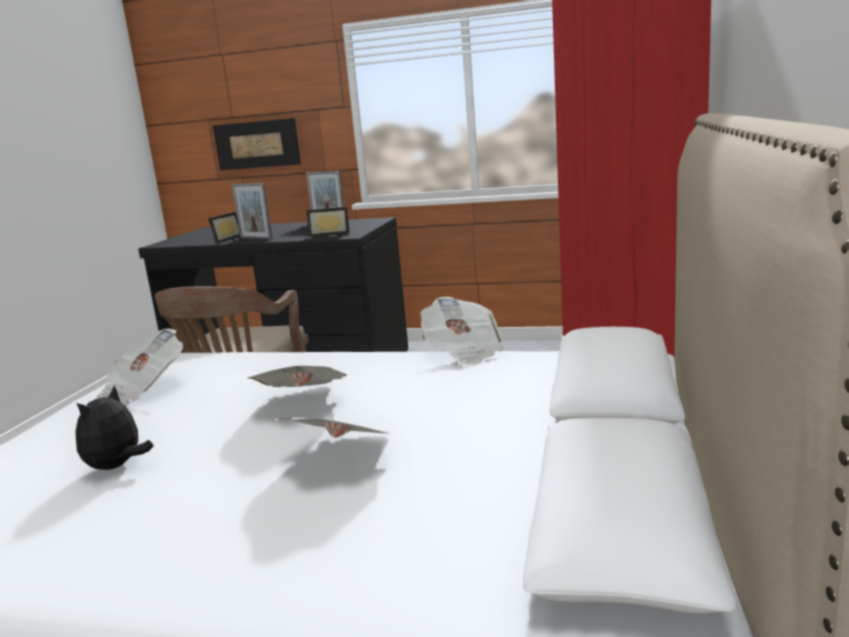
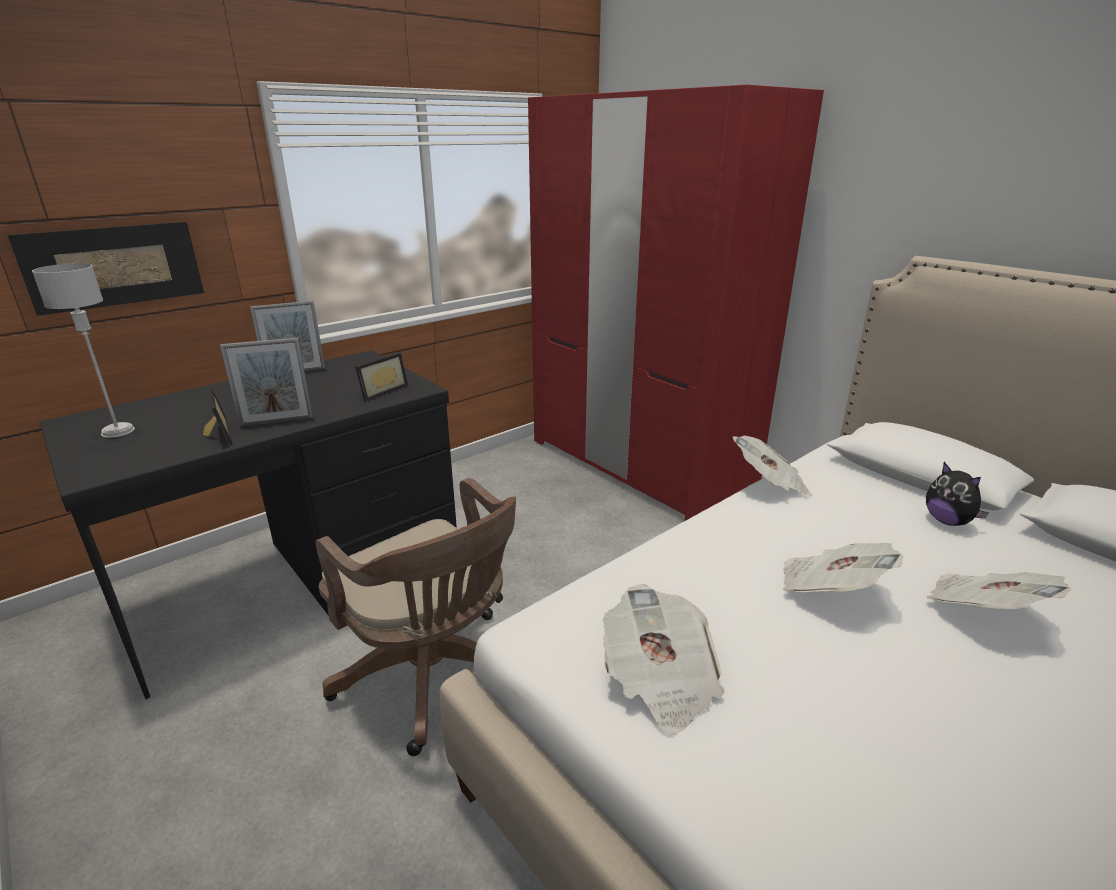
camera: 55 degrees left, 10 degrees up
plush toy [75,385,153,470] -> plush toy moved to [926,462,989,526]
none -> grey table lamp [32,263,135,438]

